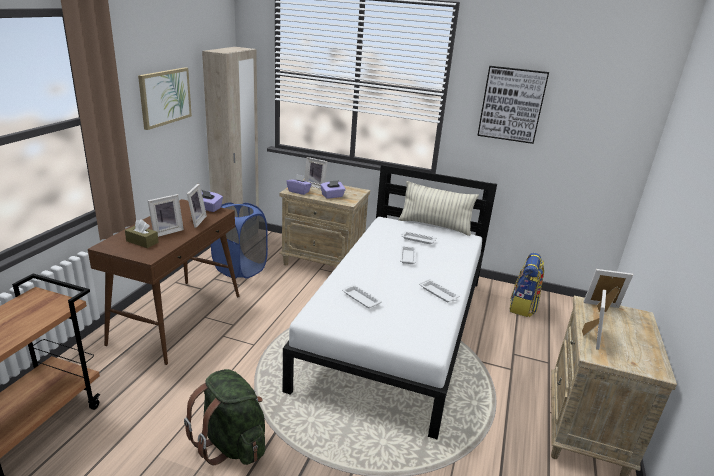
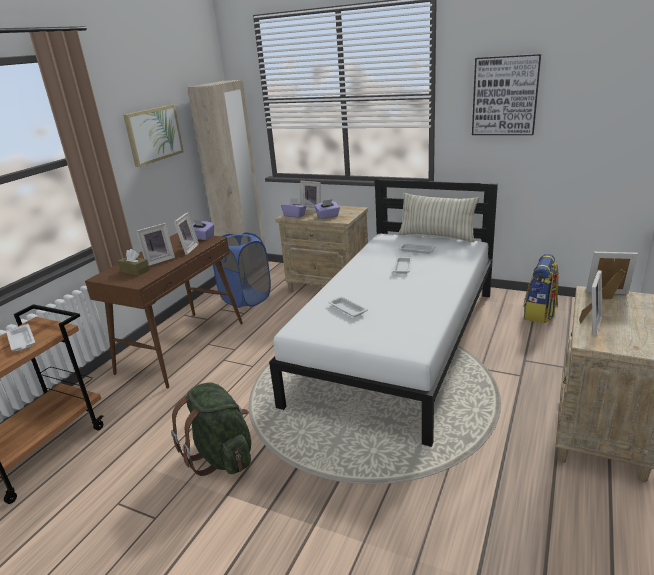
camera: 10 degrees right, 0 degrees up
white tray [419,279,459,302] -> white tray moved to [6,324,35,351]

